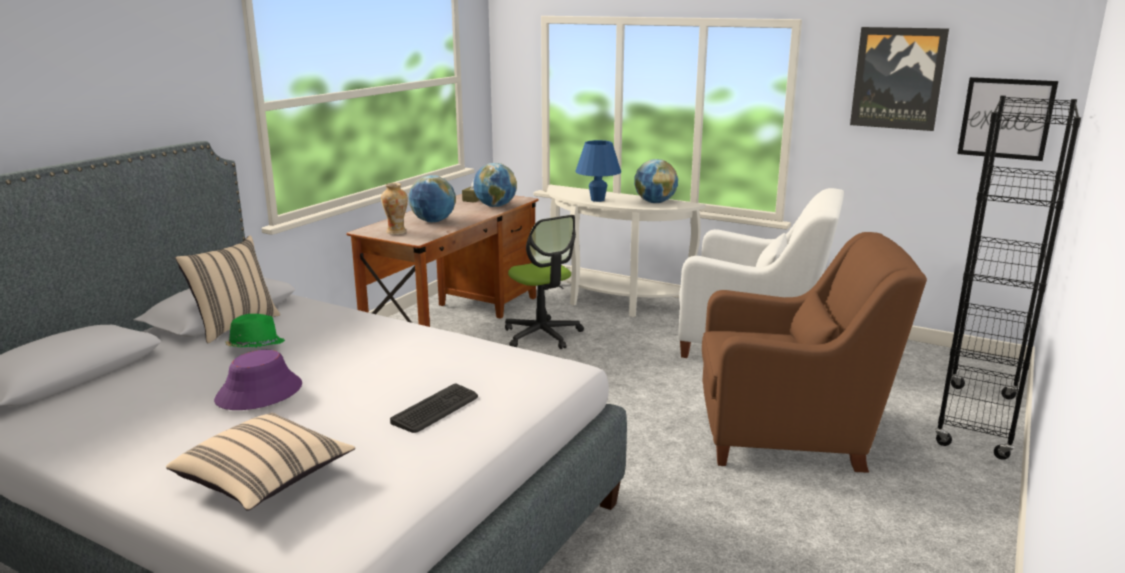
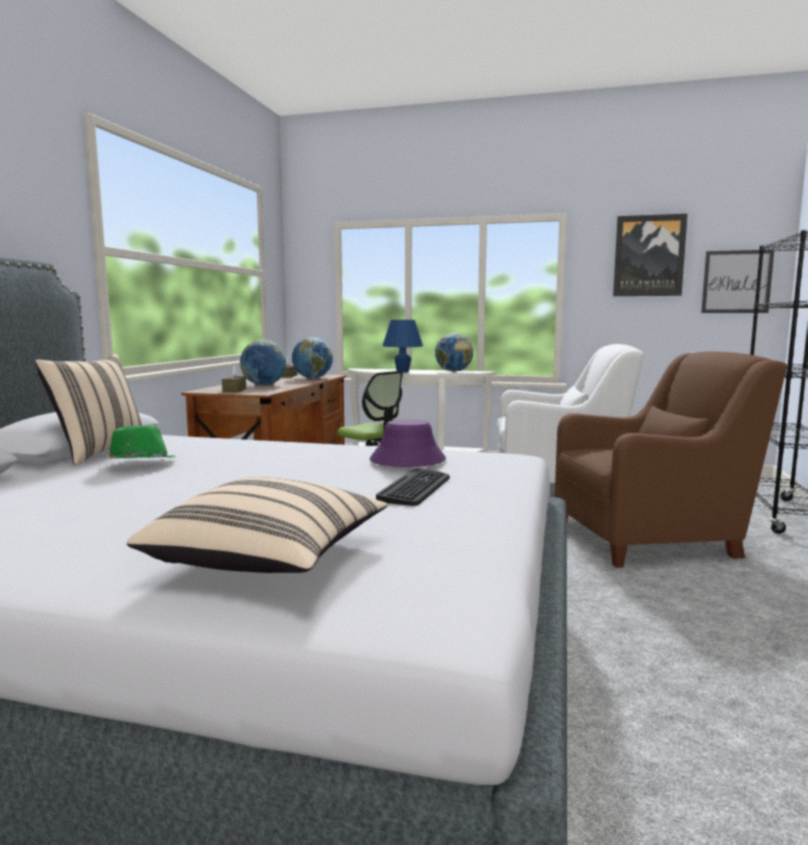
camera: 15 degrees left, 10 degrees down
purple hat [214,350,302,410] -> purple hat moved to [370,419,446,467]
vase [381,183,408,235] -> brown tissue box [222,365,246,392]

